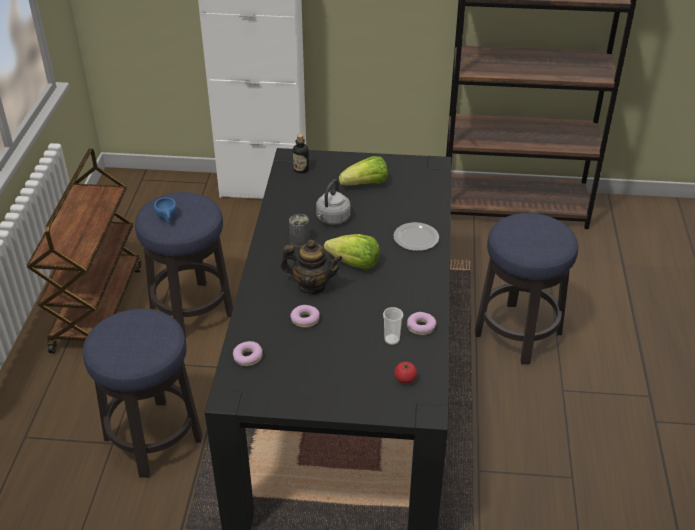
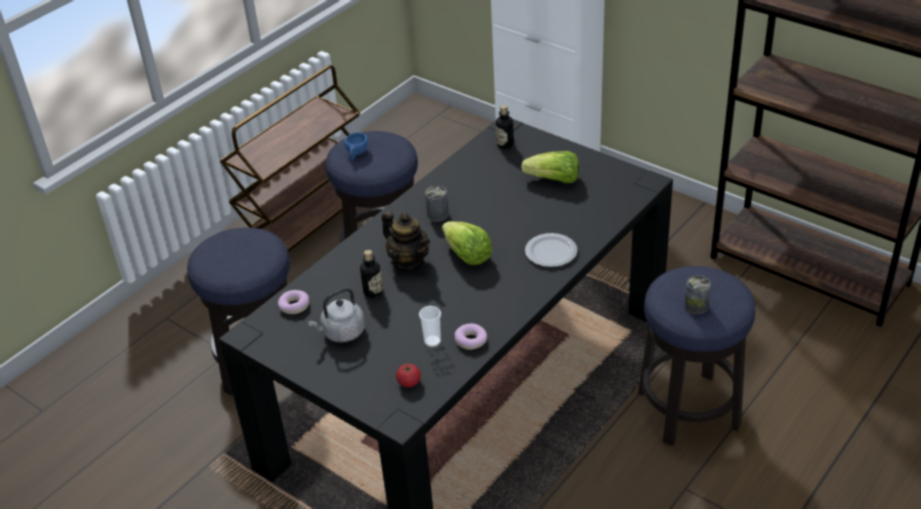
camera: 35 degrees right, 0 degrees up
donut [290,305,320,328] -> bottle [360,250,383,297]
grey kettle [316,179,350,225] -> grey kettle moved to [308,288,365,342]
none -> can [684,275,711,314]

